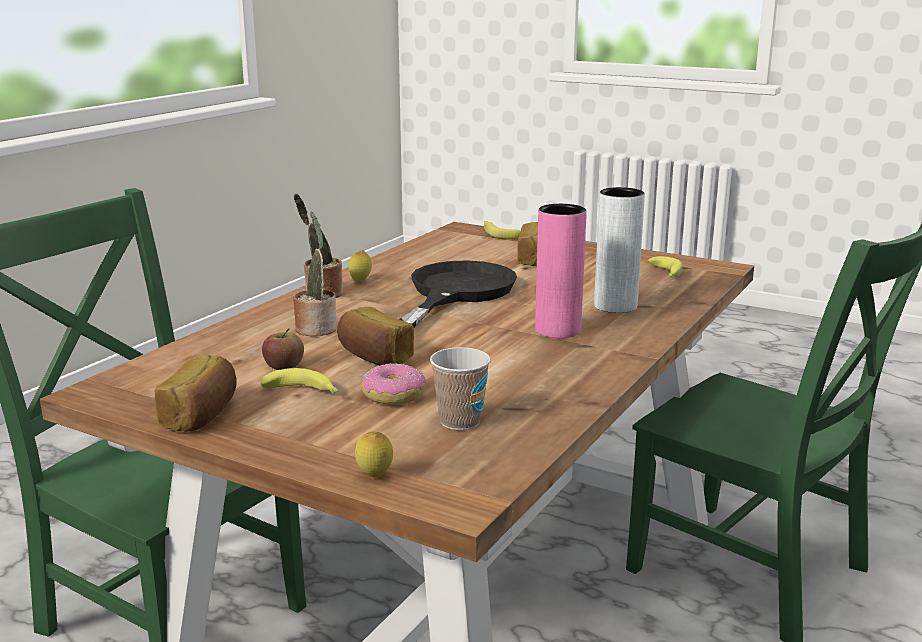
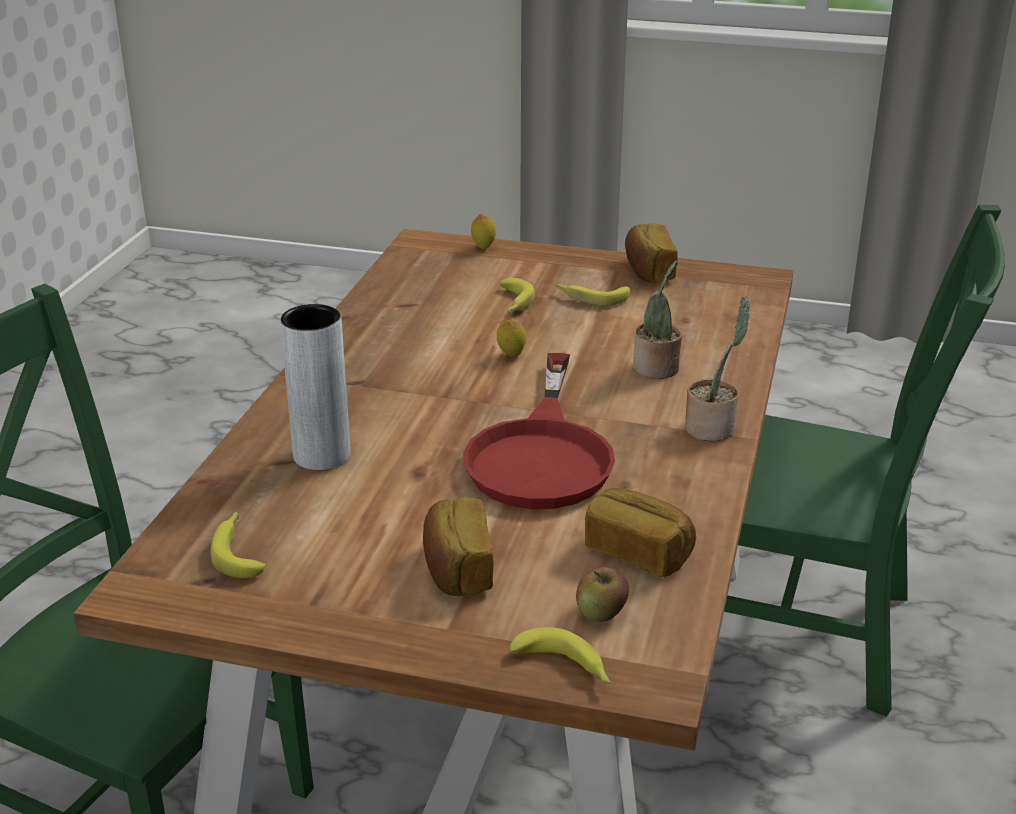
camera: 165 degrees right, 10 degrees up
apple [262,329,304,370] -> apple moved to [576,566,629,622]
bread [337,307,414,366] -> bread moved to [585,488,696,577]
lemon [348,250,372,282] -> lemon moved to [497,320,526,357]
donut [361,363,426,405] -> banana [499,278,535,313]
black frying pan [399,261,517,327] -> red frying pan [463,353,615,509]
cup [430,347,490,430] -> none
pink vase [535,204,587,338] -> none

